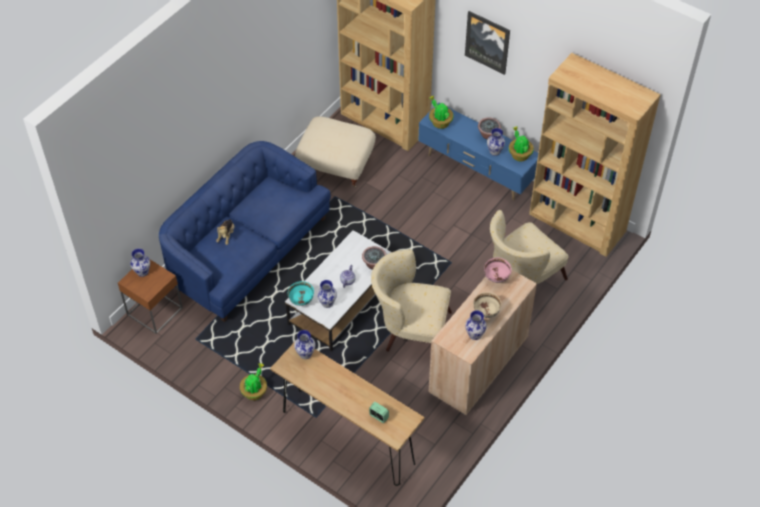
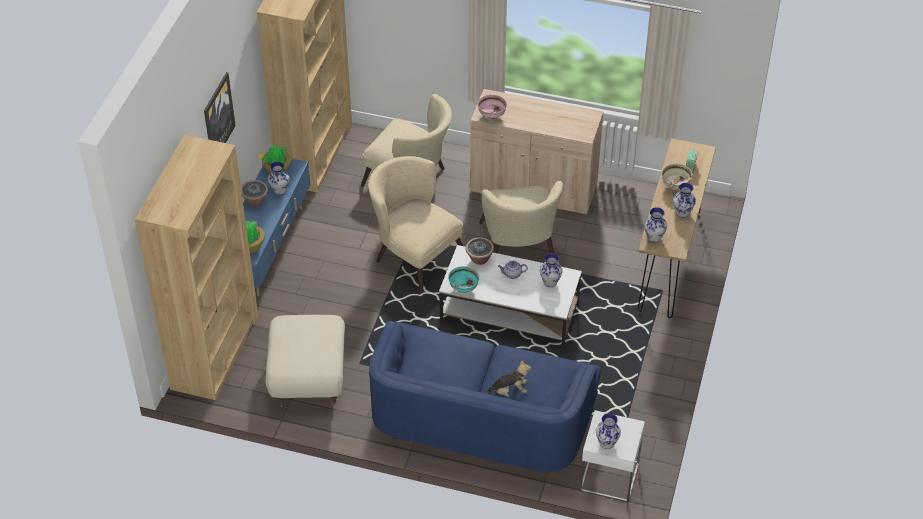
camera: 110 degrees left, 5 degrees down
brown side table [118,260,183,334] -> white side table [580,410,645,502]
potted plant [240,363,267,400] -> none
turquoise bowl [288,281,314,306] -> turquoise bowl moved to [448,266,479,294]
vase [465,310,487,340] -> vase moved to [673,183,696,218]
beige bowl [473,292,501,318] -> beige bowl moved to [662,164,692,190]
none -> beige armchair [368,156,463,293]

